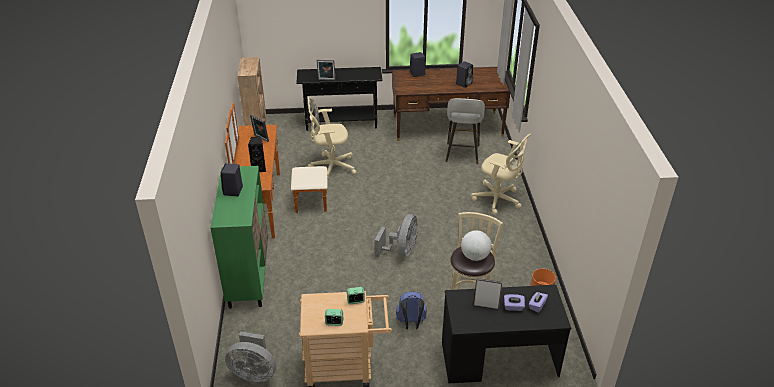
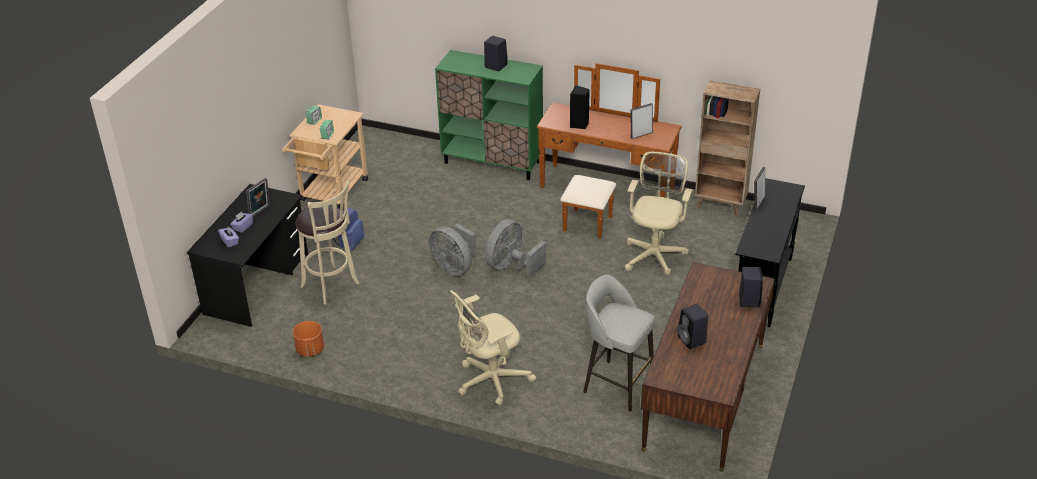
camera: 115 degrees right, 0 degrees up
grey fan [225,331,276,382] -> grey fan moved to [485,219,546,277]
globe [461,230,492,261] -> none

